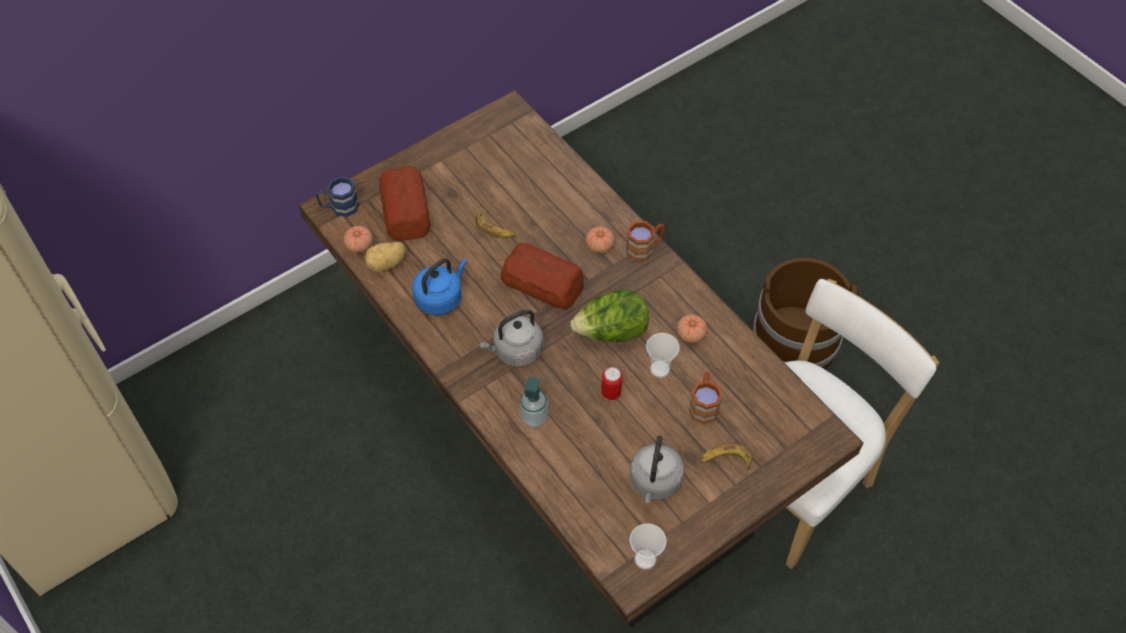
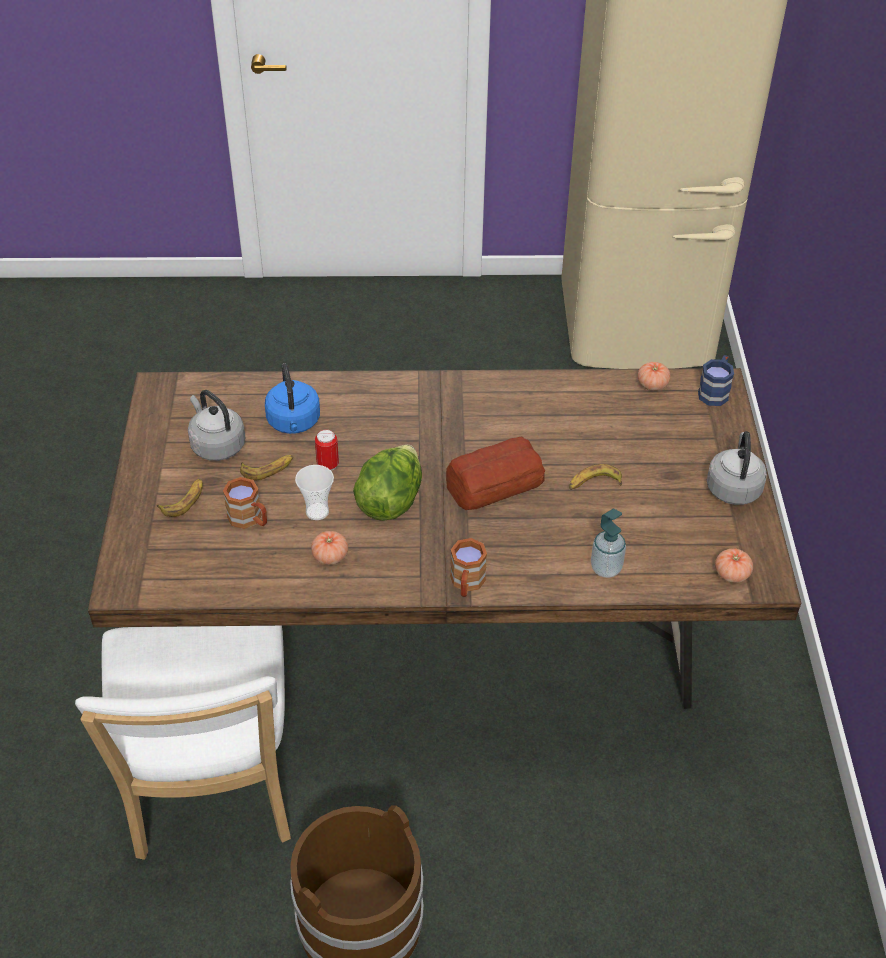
camera: 125 degrees right, 10 degrees down
potato [365,242,406,272] -> none
bread [379,166,431,242] -> none
blue kettle [412,258,467,315] -> blue kettle moved to [265,363,320,434]
grey kettle [479,309,543,367] -> grey kettle moved to [707,431,767,505]
soap dispenser [520,377,548,427] -> soap dispenser moved to [591,509,626,578]
tomato [585,226,615,253] -> tomato moved to [715,548,753,583]
cup [630,523,667,570] -> none
none -> banana [240,455,293,480]

